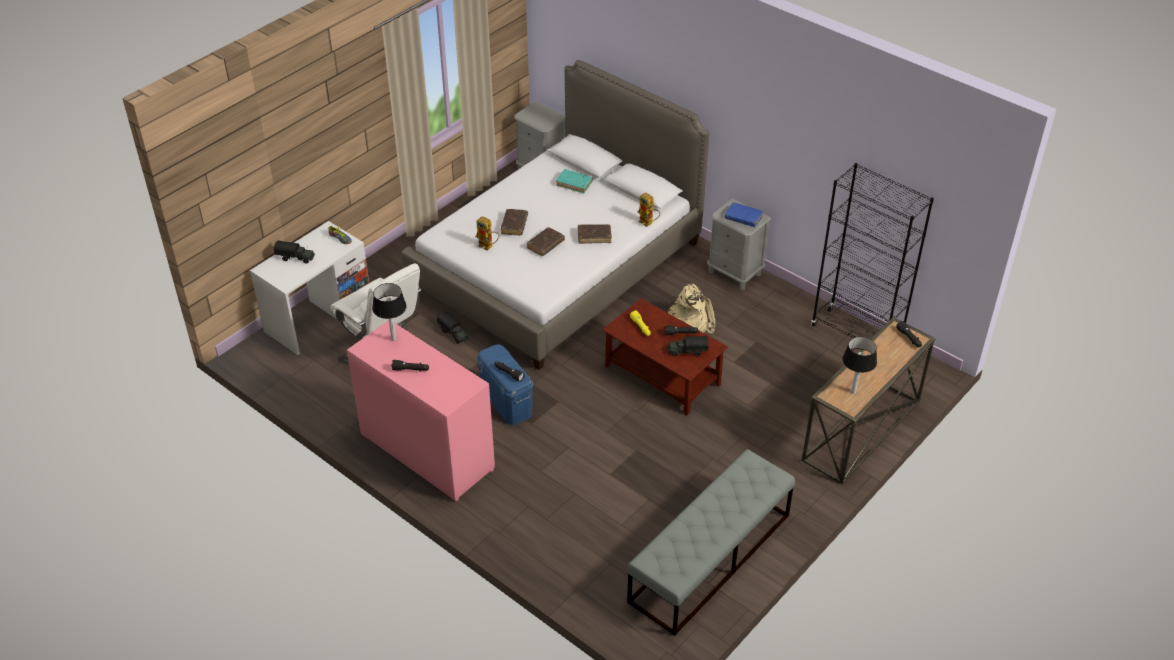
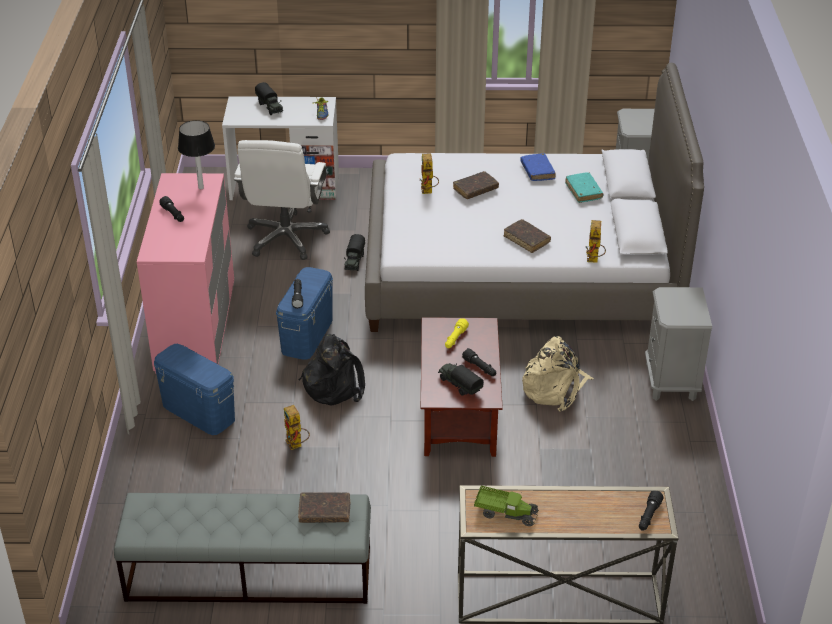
camera: 50 degrees right, 5 degrees down
brown book [526,227,565,256] -> brown book moved to [298,492,350,523]
blue book [725,202,763,227] -> blue book moved to [520,153,556,181]
black bookcase [811,163,934,338] -> none
table lamp [842,336,877,394] -> toy truck [474,485,539,526]
none -> blue storage box [154,344,235,435]
none -> toy robot [284,405,310,450]
none -> black backpack [299,334,365,405]

